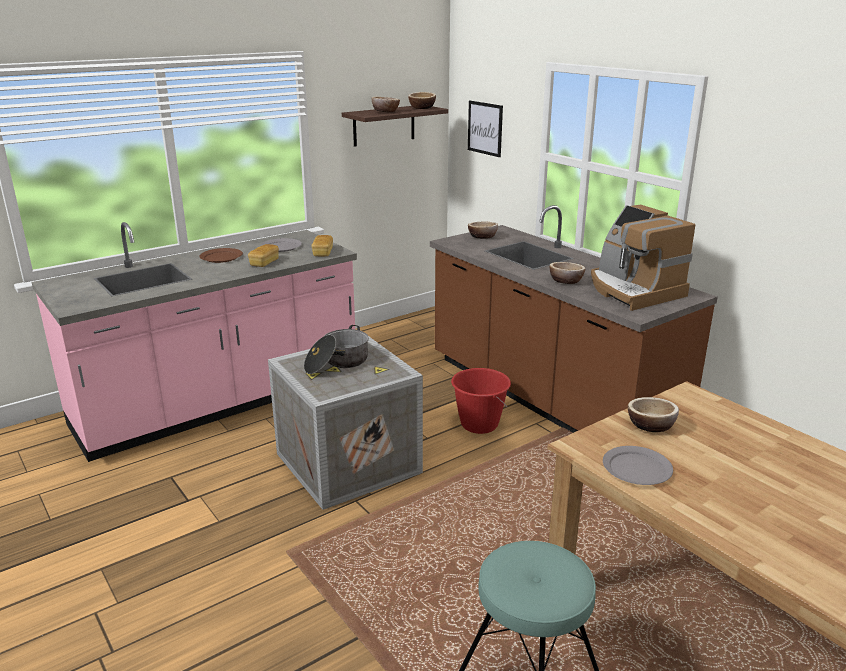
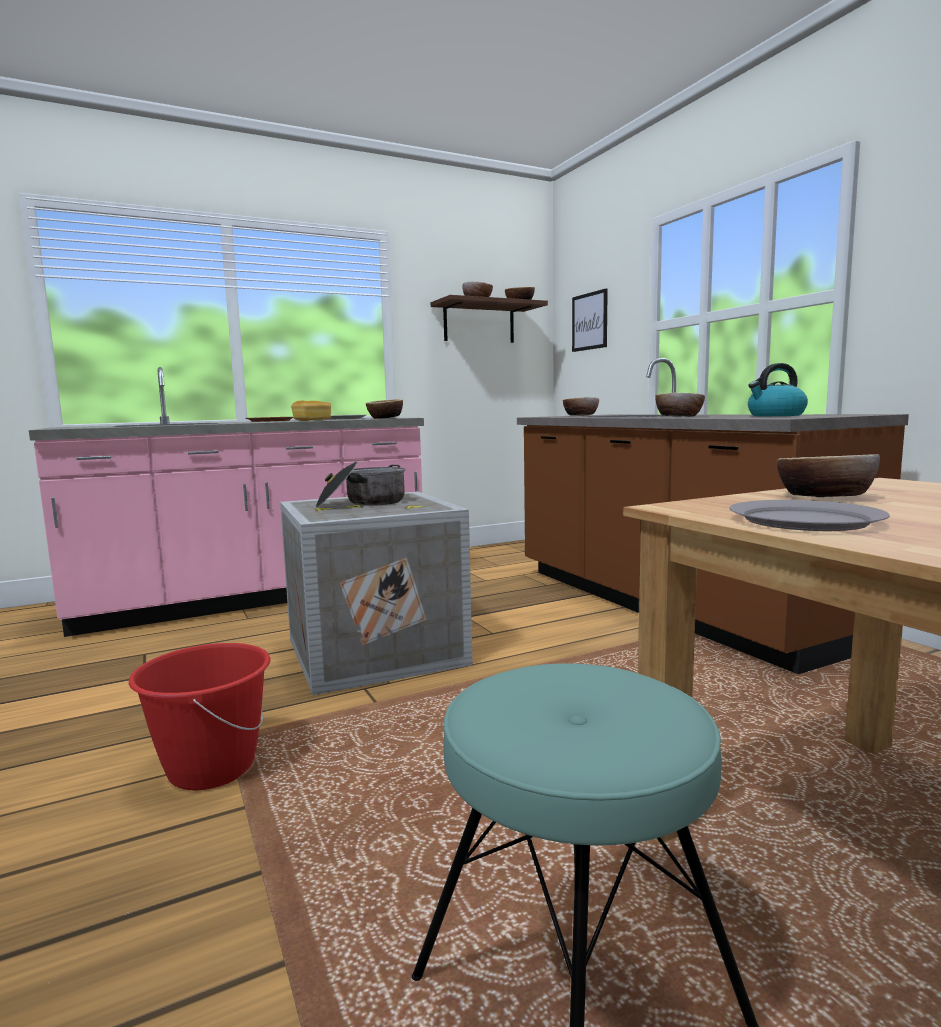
camera: 10 degrees right, 15 degrees down
bread [312,235,333,256] -> bowl [366,399,403,419]
red bucket [451,368,511,434] -> red bucket moved to [129,643,270,790]
coffee machine [591,205,695,311] -> kettle [748,363,808,416]

